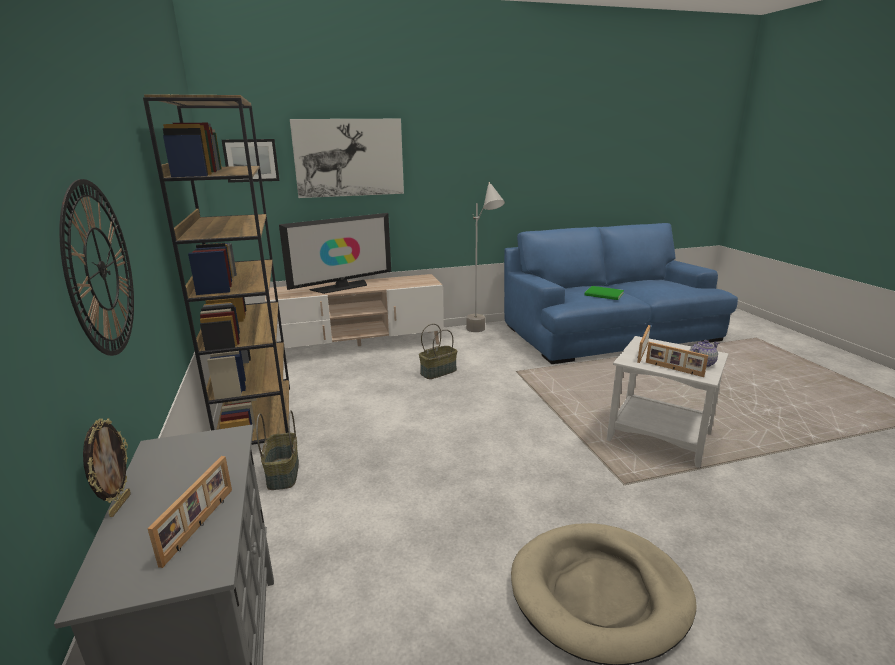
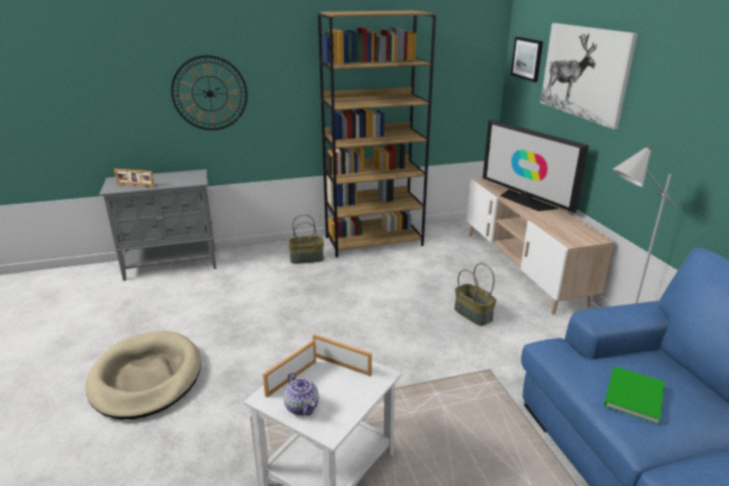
camera: 90 degrees right, 5 degrees up
picture frame [83,418,131,517] -> none

